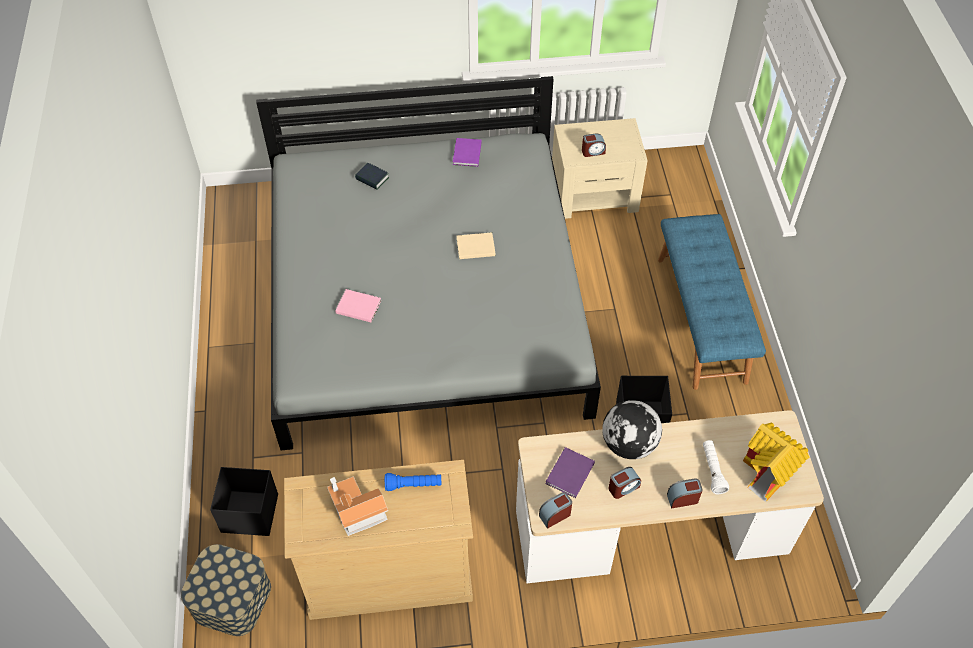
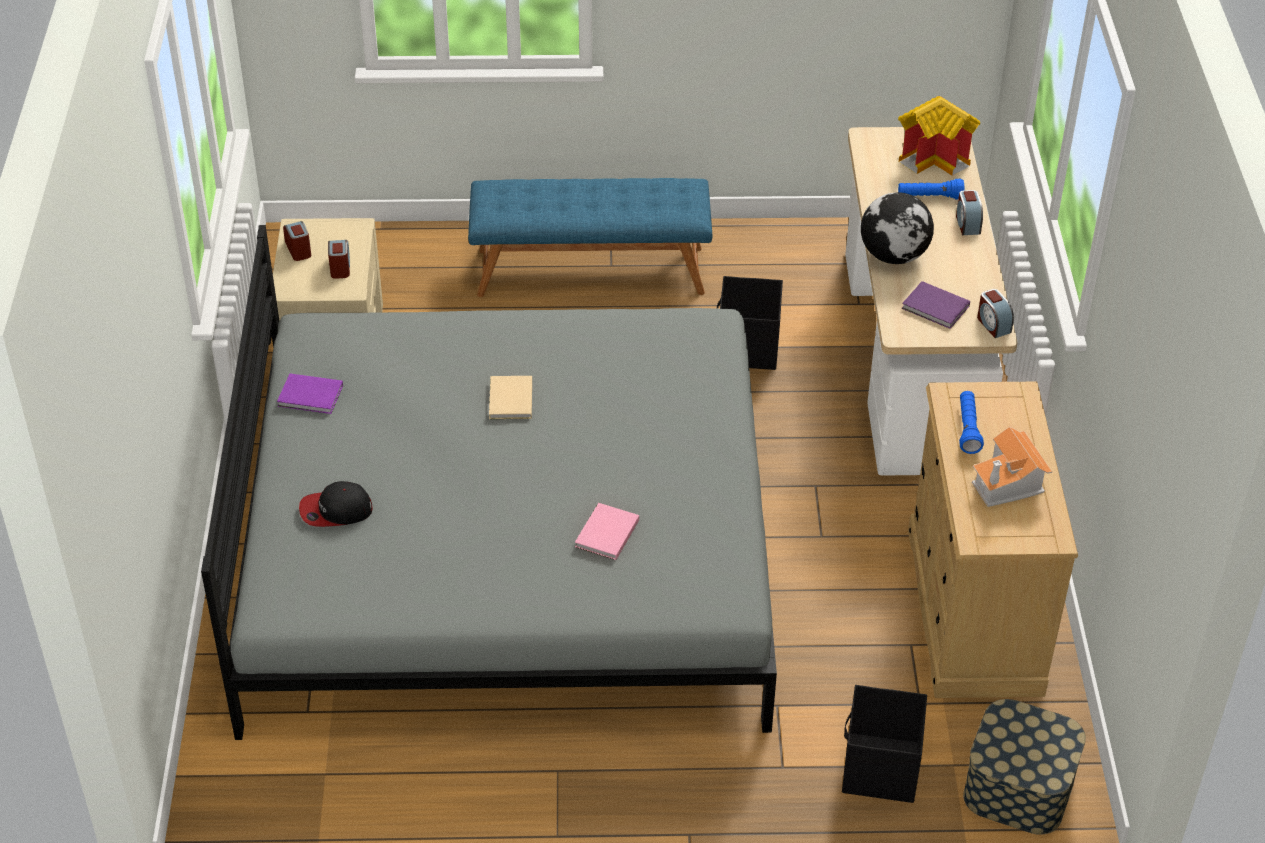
camera: 85 degrees left, 10 degrees down
book [355,163,389,190] -> cap [299,481,373,527]
alarm clock [608,467,641,499] -> alarm clock moved to [283,221,311,261]
white flashlight [703,440,729,494] -> blue flashlight [898,179,964,199]

